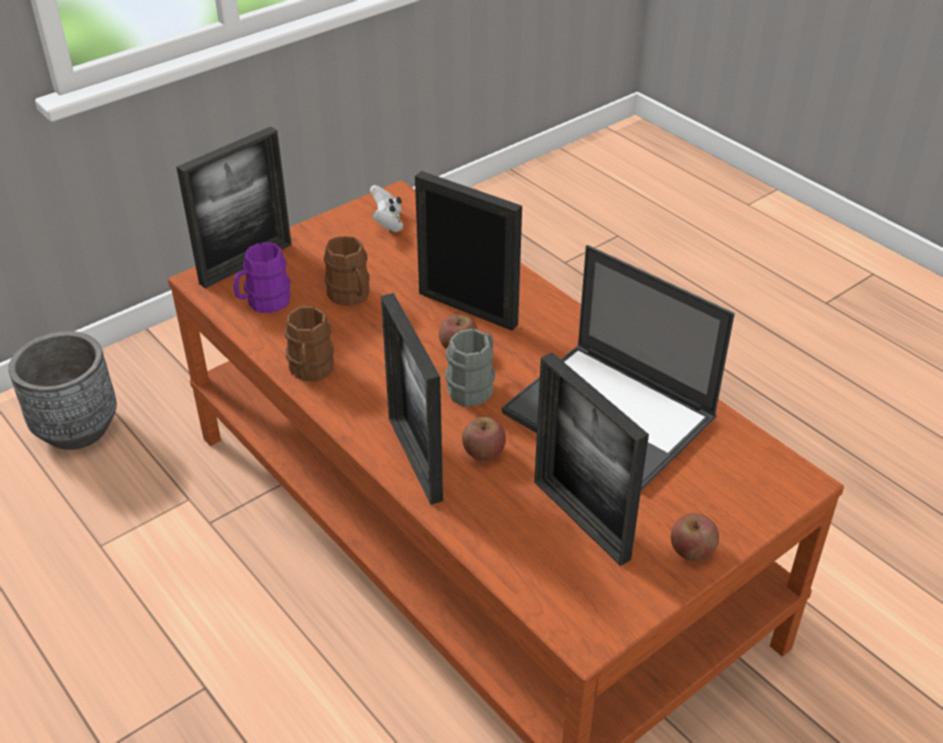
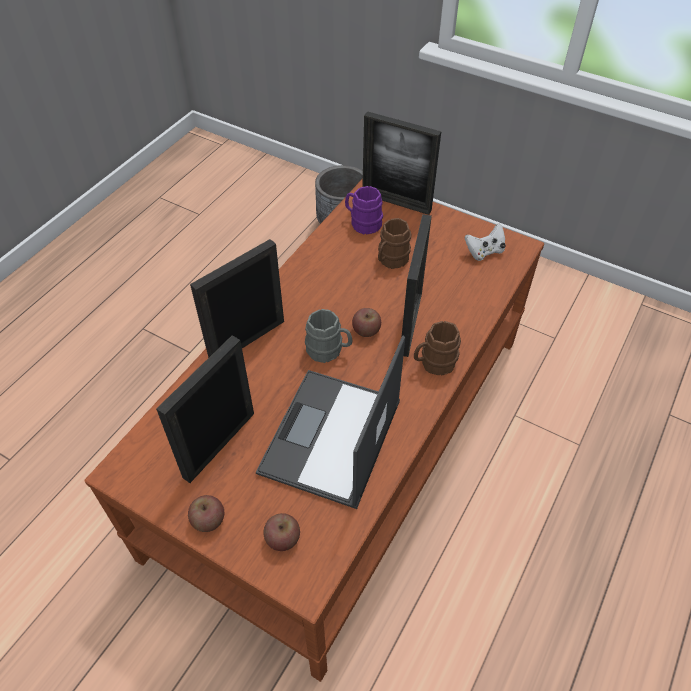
camera: 70 degrees right, 10 degrees up
brown mug [284,306,334,381] -> brown mug moved to [414,321,461,376]
apple [462,417,506,461] -> apple moved to [263,513,300,551]

